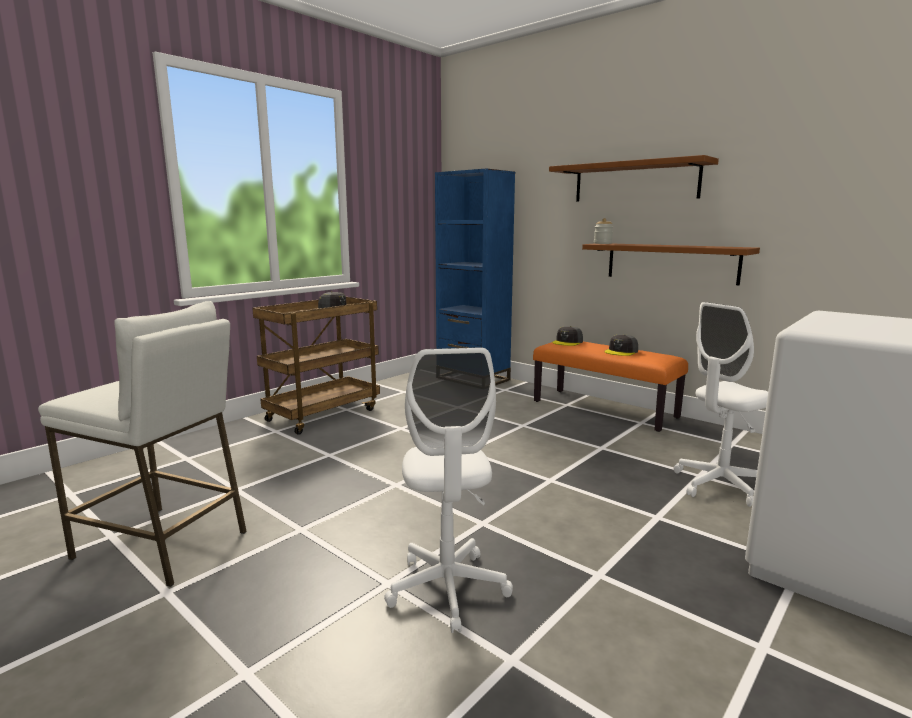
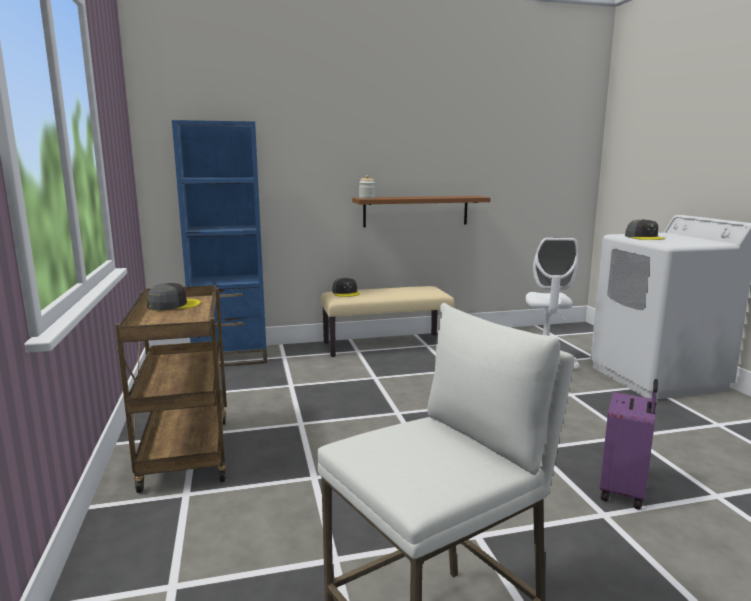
camera: 55 degrees left, 0 degrees up
white office chair [384,347,513,633] -> purple suitcase [600,379,658,510]
orange bench [533,342,688,432] -> beige bench [321,286,454,357]
brown shelf [549,155,719,202] -> none
grey cap [604,334,638,356] -> grey cap moved to [625,219,665,240]

